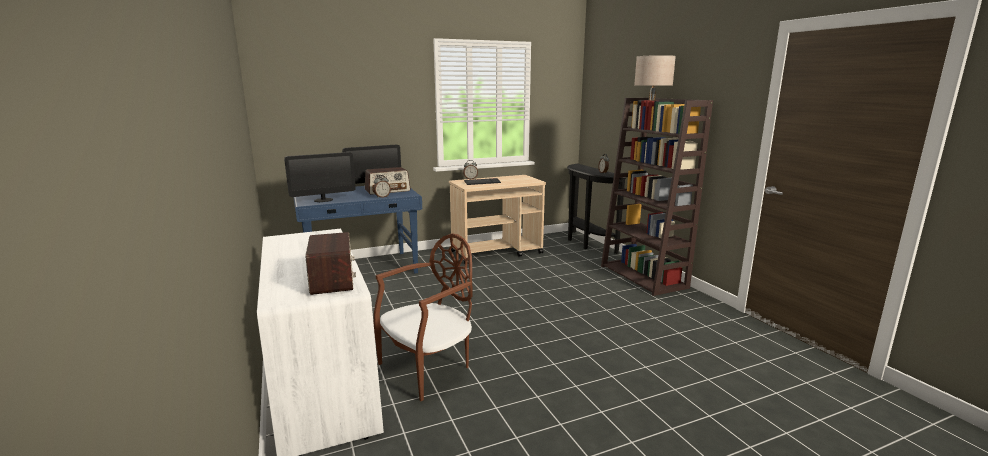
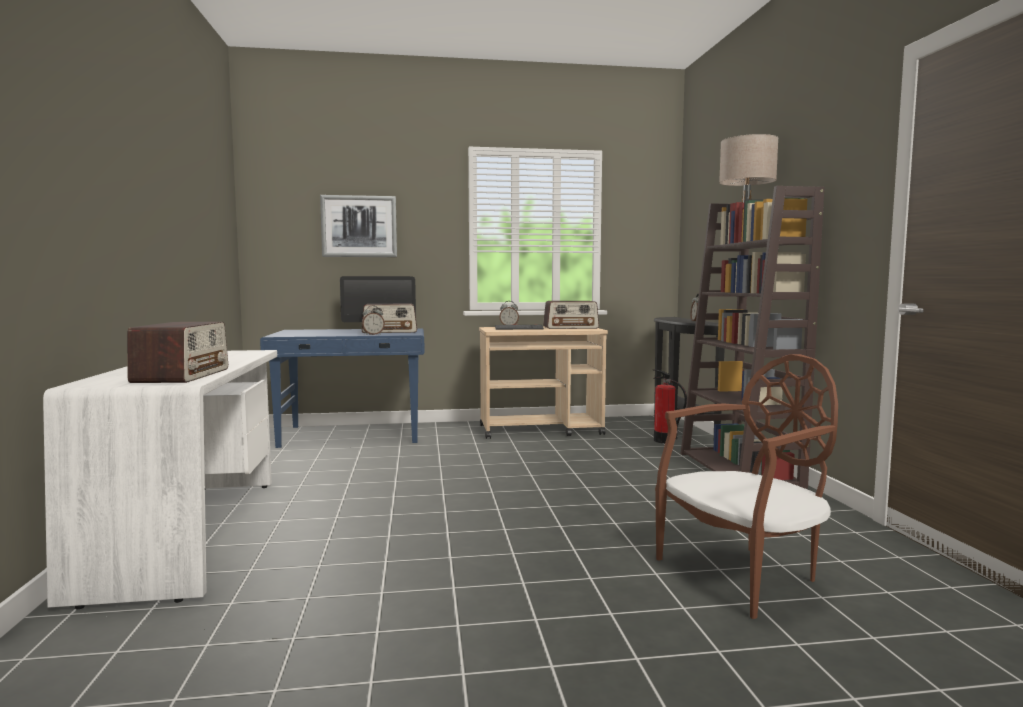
camera: 15 degrees right, 10 degrees down
monitor [284,152,355,202] -> none
brown chair [373,233,473,401] -> brown chair moved to [655,354,838,619]
none -> picture [320,195,397,257]
none -> radio [543,301,599,329]
none -> fire extinguisher [653,369,687,444]

